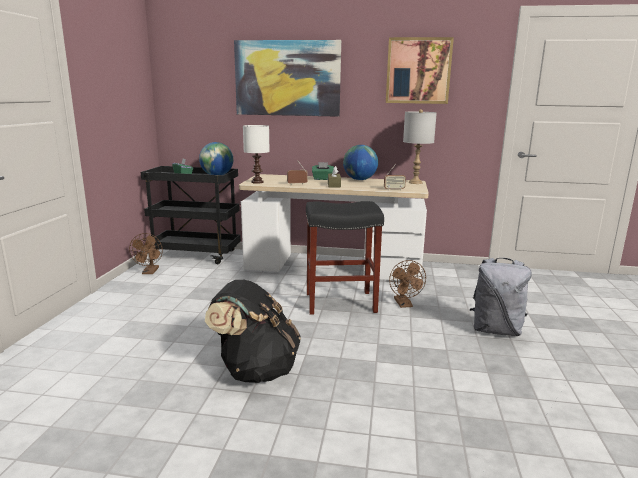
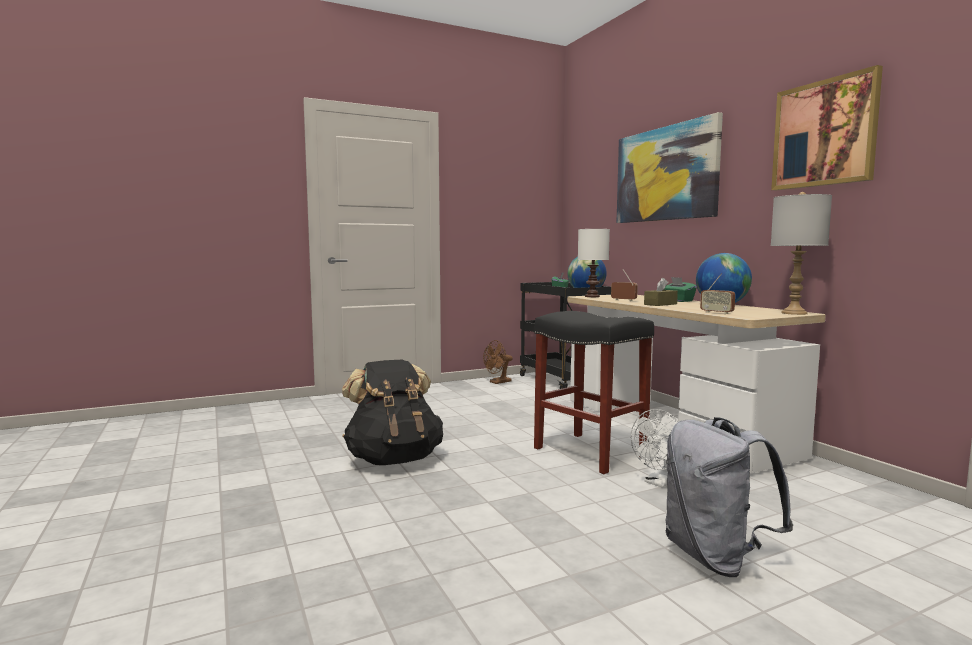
camera: 55 degrees right, 10 degrees down
brown fan [389,260,426,308] -> white fan [631,409,679,488]

